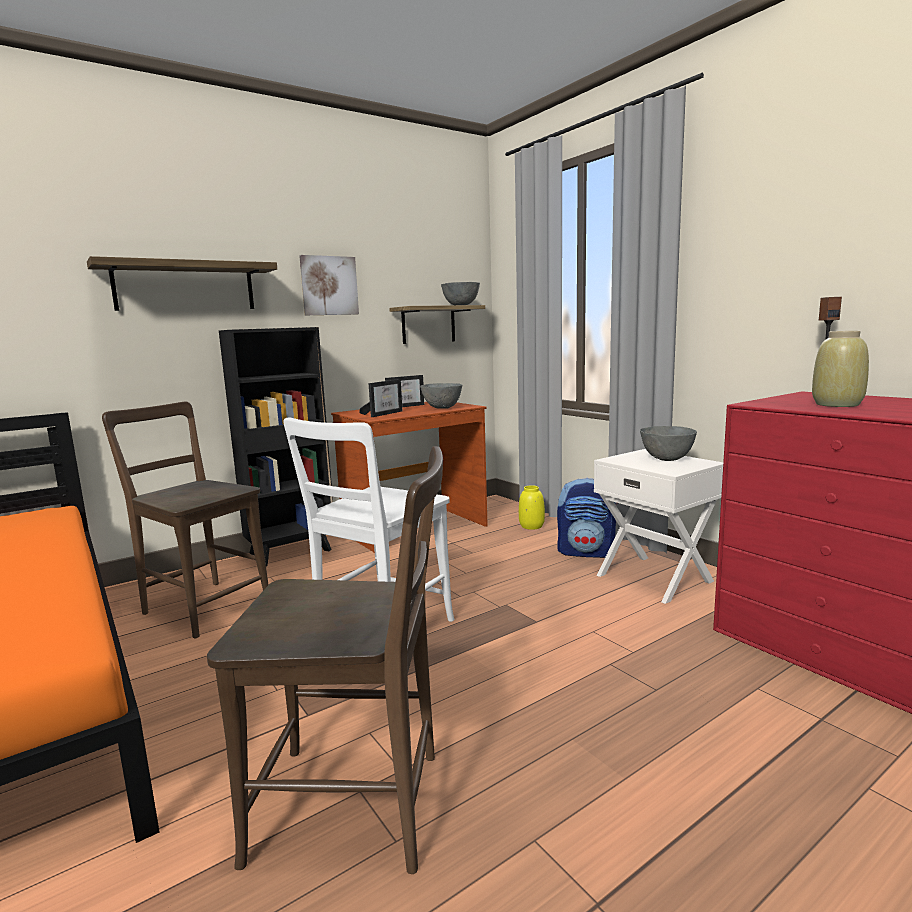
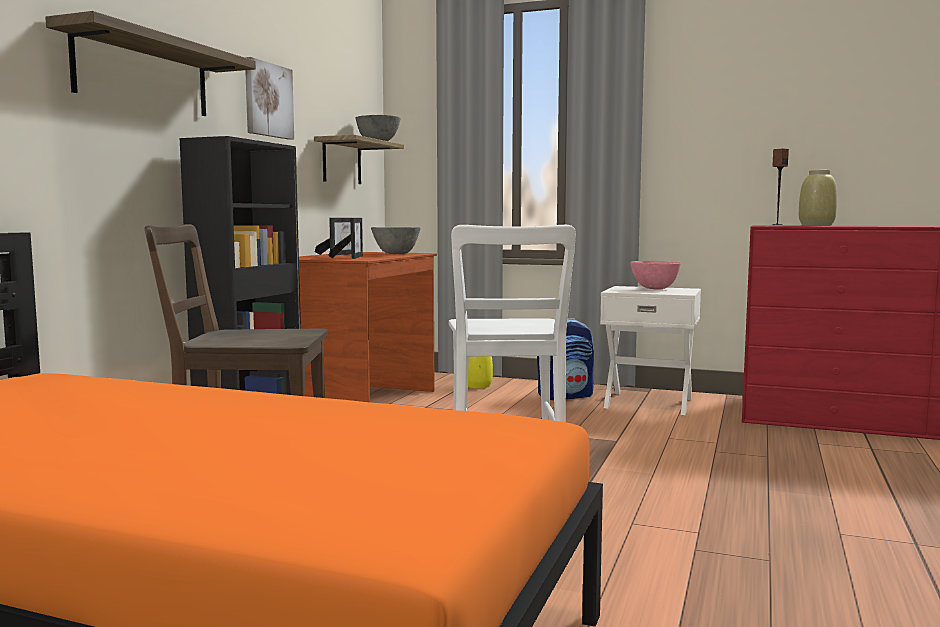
camera: 35 degrees left, 5 degrees down
brown chair [207,446,443,874] -> none
grey bowl [640,426,697,461] -> pink bowl [630,261,681,290]

